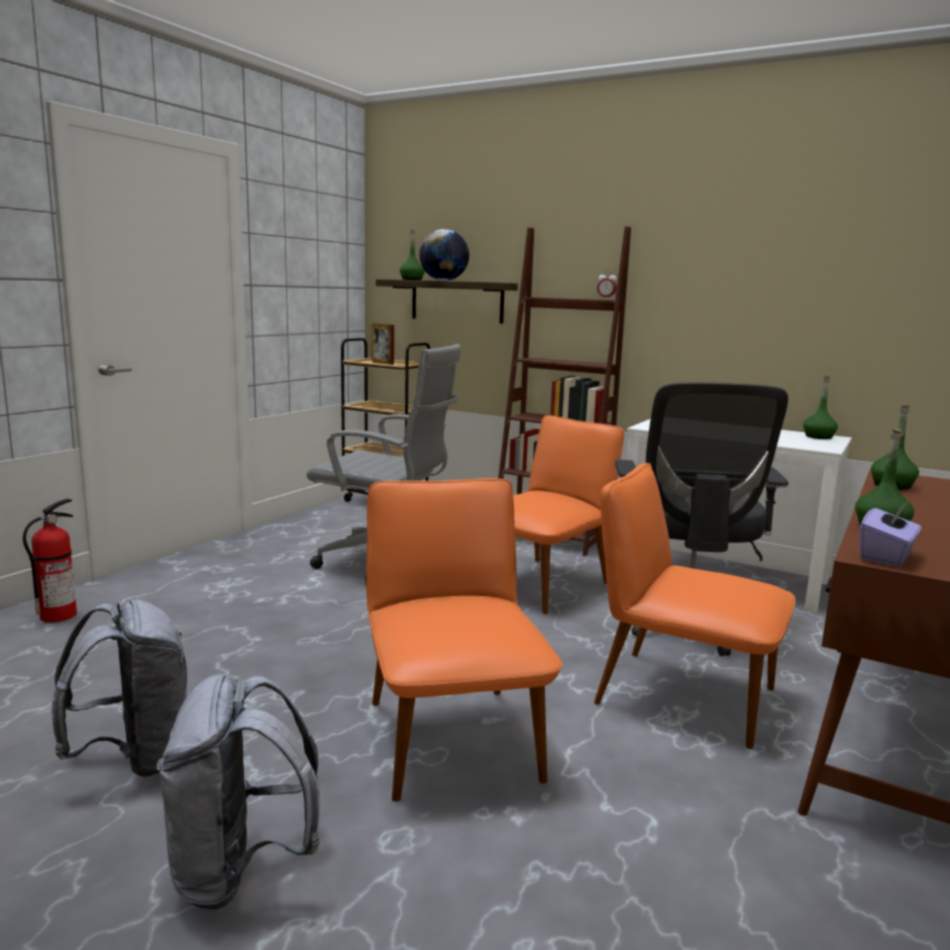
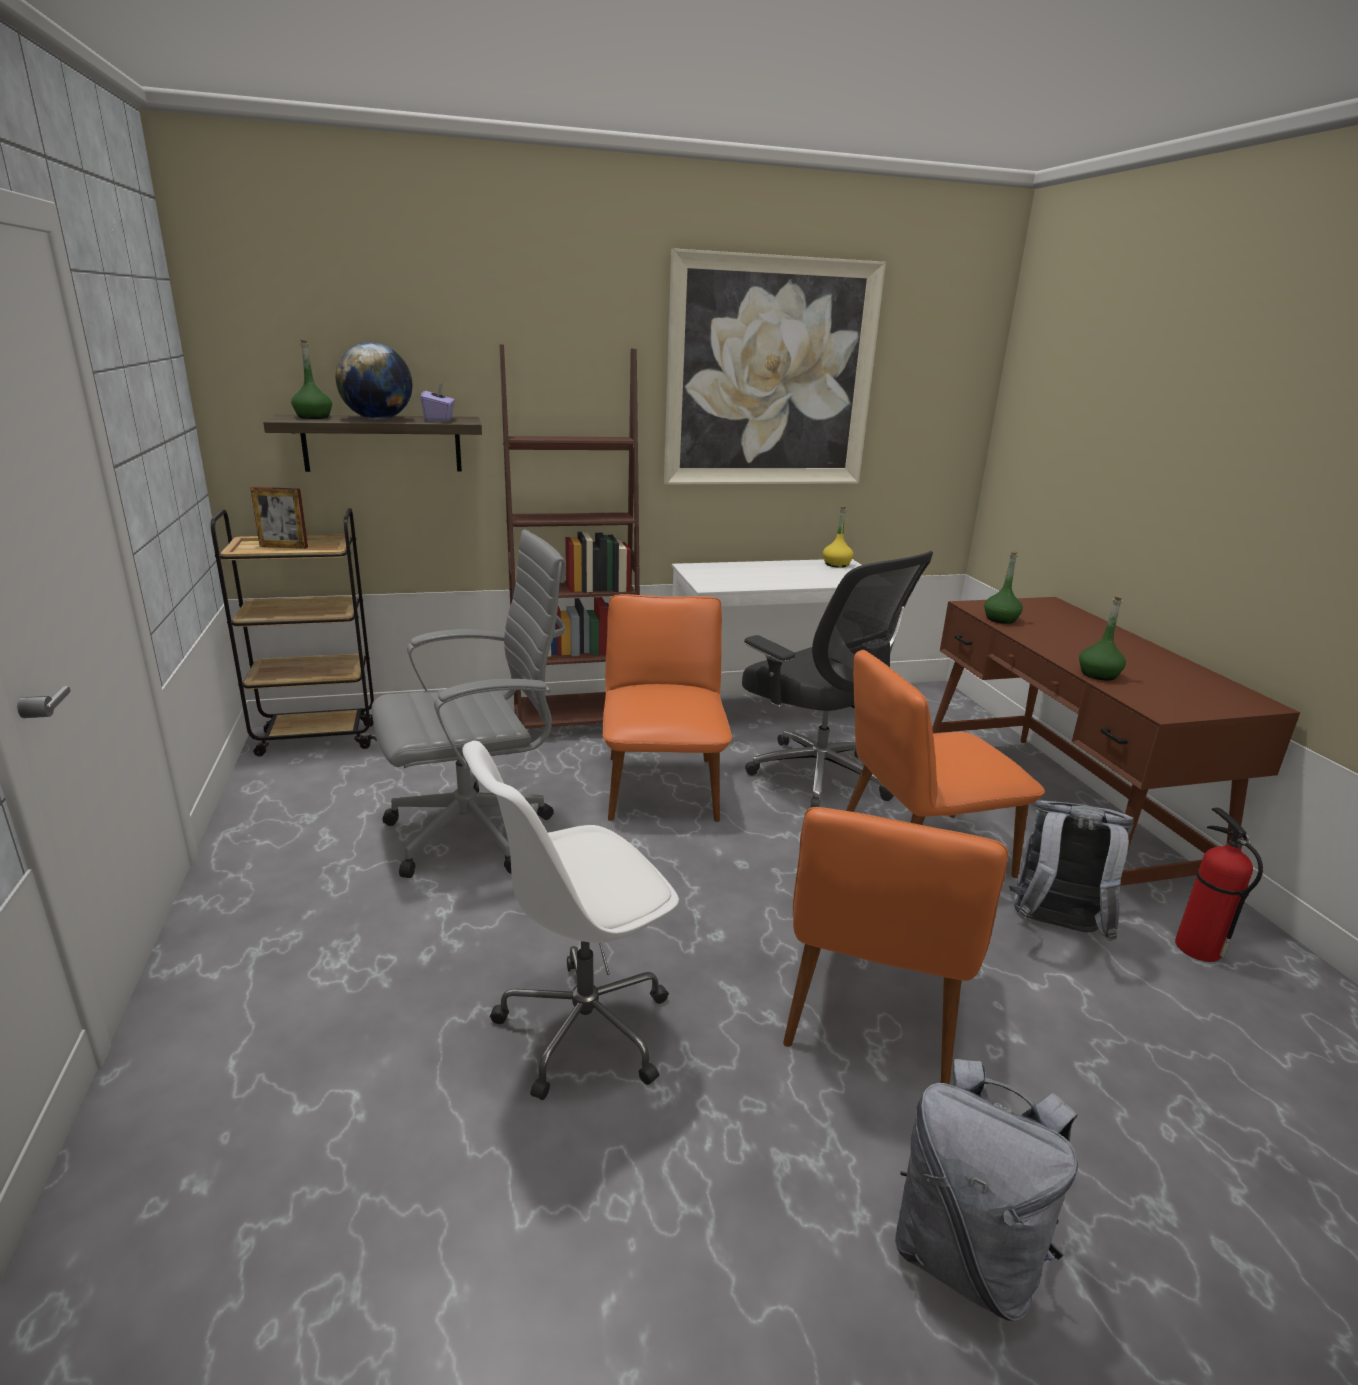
camera: 45 degrees left, 10 degrees up
fire extinguisher [23,499,77,622] -> fire extinguisher moved to [1175,807,1263,962]
grey backpack [52,598,187,778] -> grey backpack moved to [1009,800,1134,941]
orange chair [366,478,563,801] -> orange chair turned 105 degrees counterclockwise [783,807,1008,1085]
alarm clock [597,271,617,299] -> none
green bottle [803,376,838,439] -> yellow bottle [823,507,853,568]
purple tissue box [860,502,921,567] -> purple tissue box moved to [421,383,455,422]
none -> white office chair [462,741,679,1100]
none -> picture [664,248,886,485]

